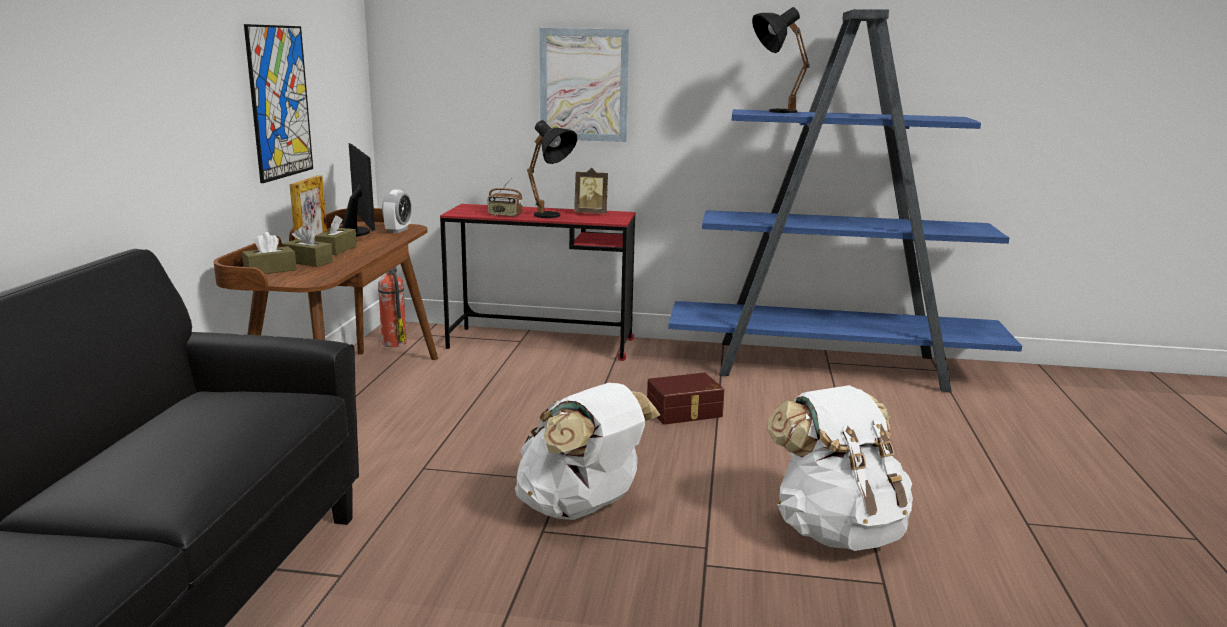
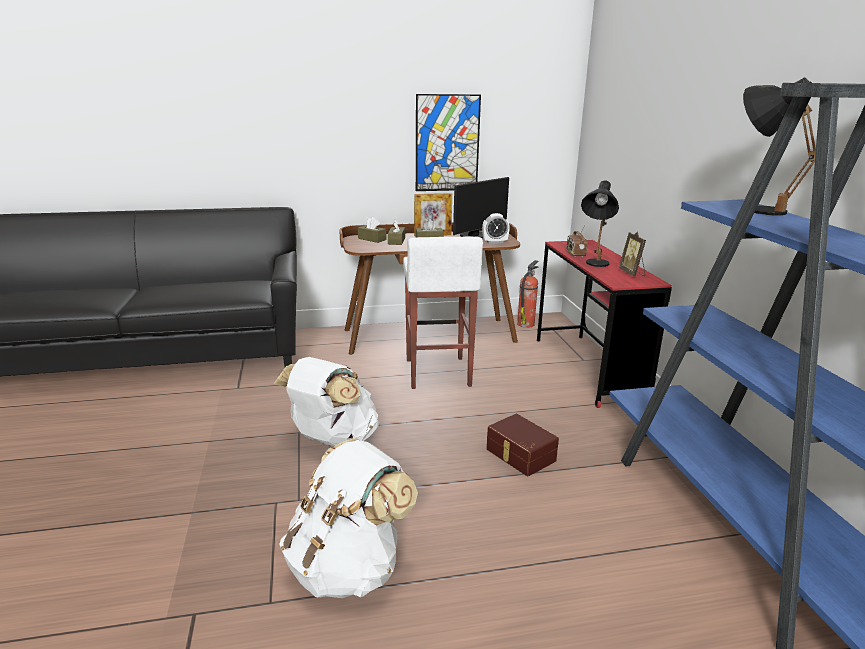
camera: 70 degrees right, 5 degrees up
picture [539,28,629,142] -> none
none -> white stool [403,237,483,389]

